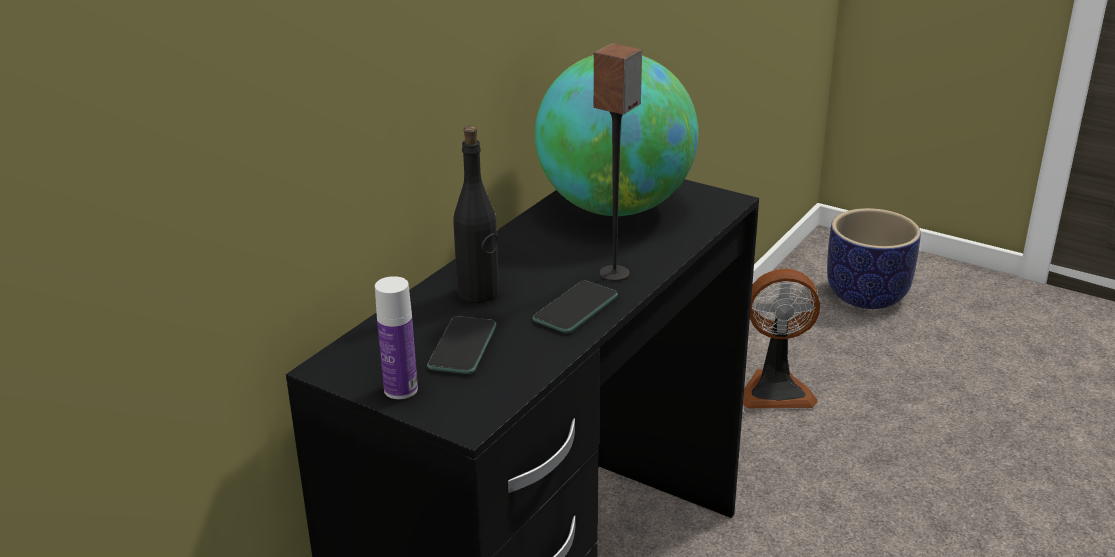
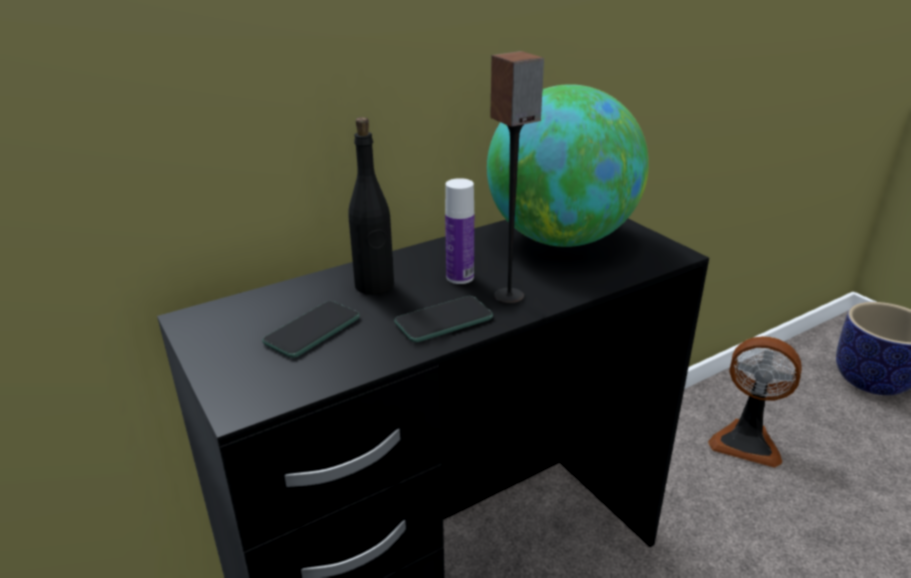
camera: 25 degrees right, 0 degrees up
bottle [375,276,418,399] -> bottle moved to [445,178,474,284]

